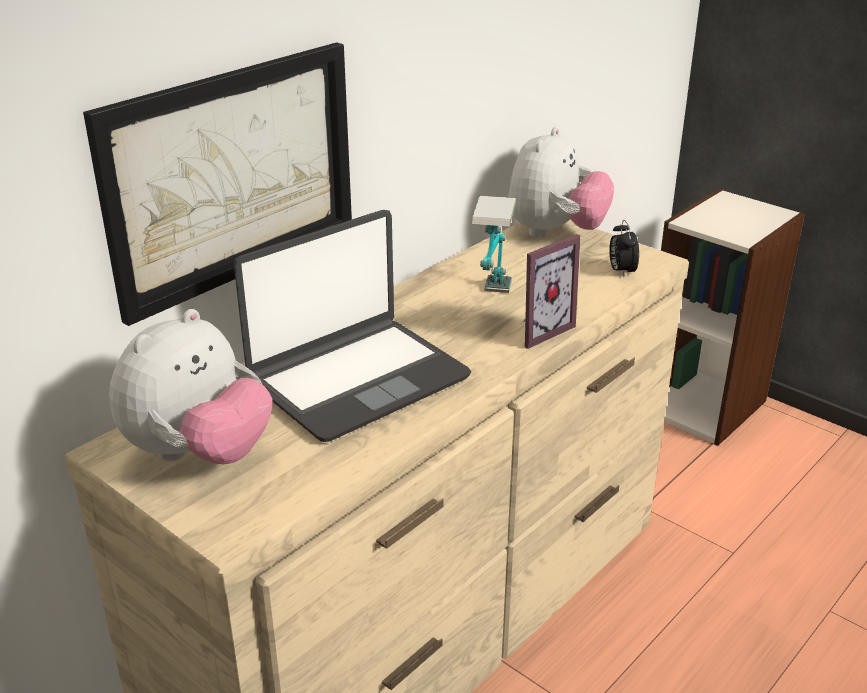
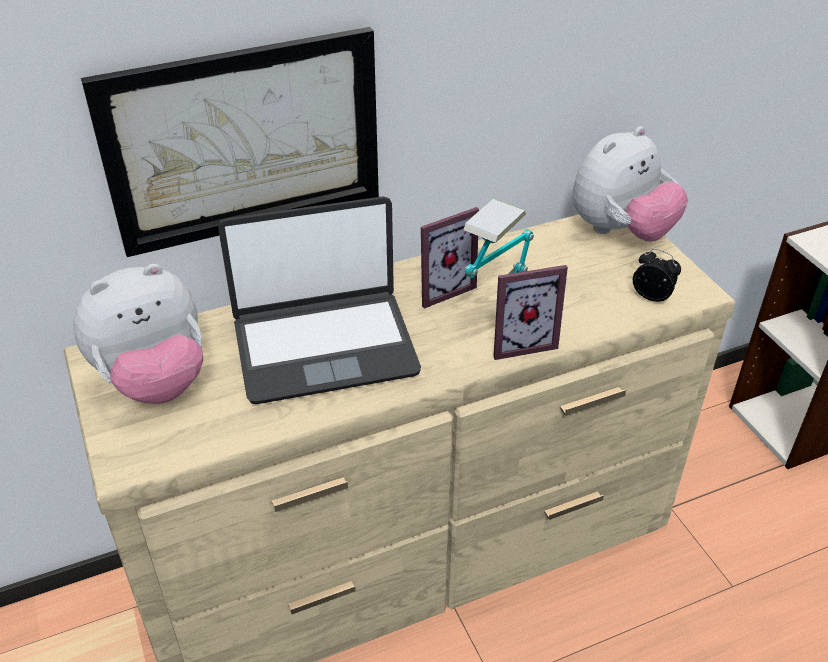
camera: 25 degrees right, 10 degrees up
alarm clock [609,220,639,277] -> alarm clock turned 105 degrees clockwise [633,249,681,302]
none -> picture frame [421,207,479,309]

